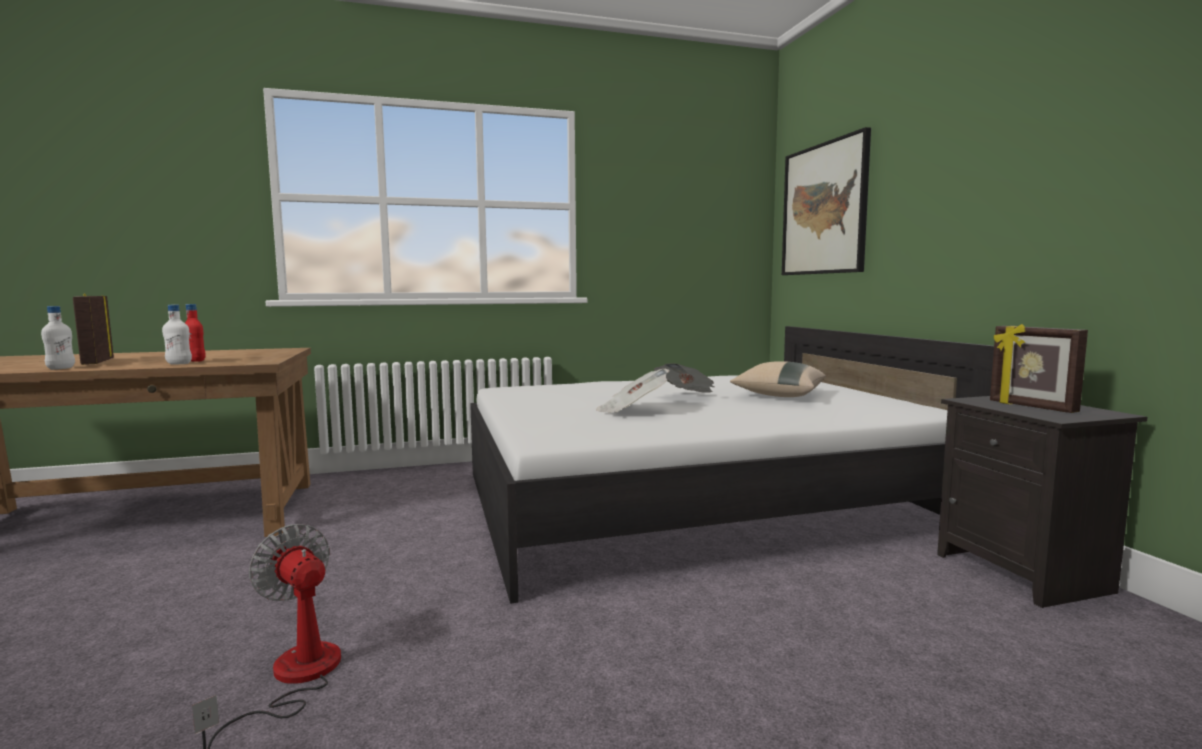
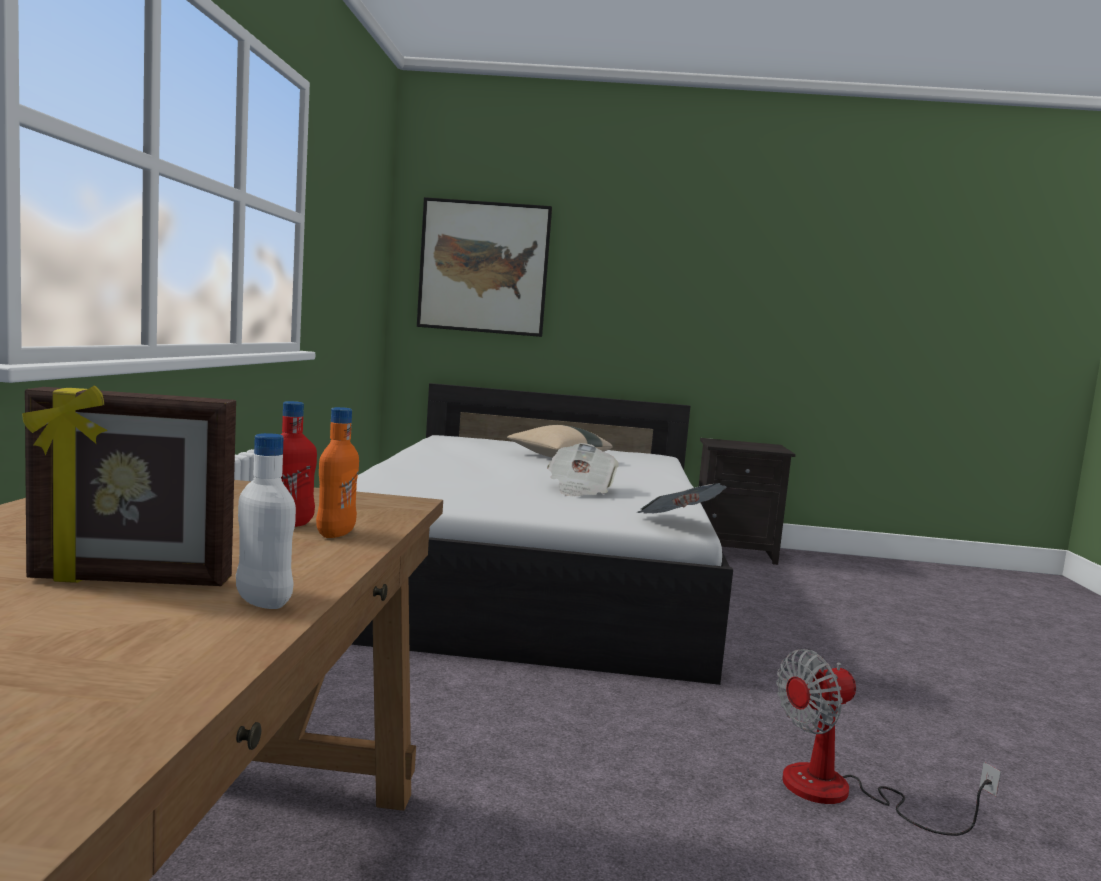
camera: 70 degrees left, 0 degrees up
white bottle [162,305,192,364] -> orange bottle [316,407,359,538]
newspaper [654,363,715,393] -> newspaper moved to [637,483,727,514]
picture frame [990,324,1088,413] -> none

